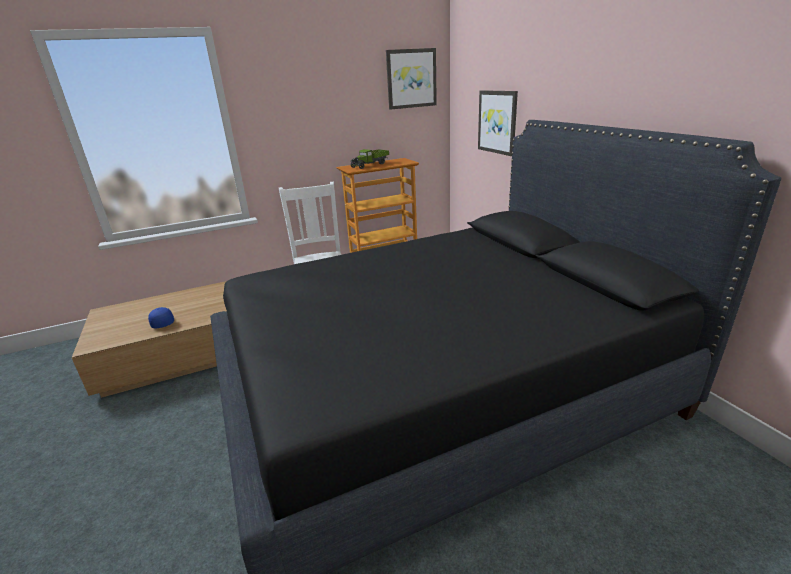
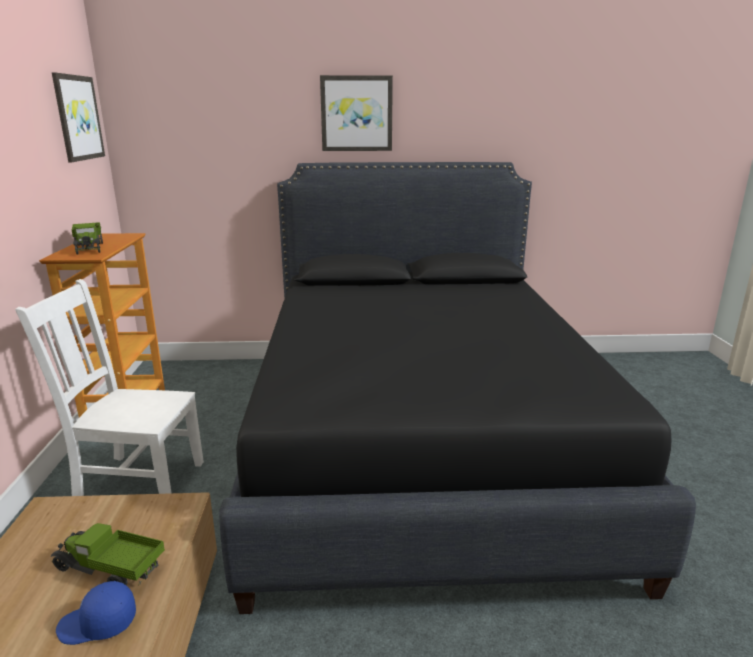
camera: 70 degrees left, 5 degrees down
picture [478,90,518,156] -> picture moved to [320,75,393,151]
none -> toy truck [51,523,165,585]

